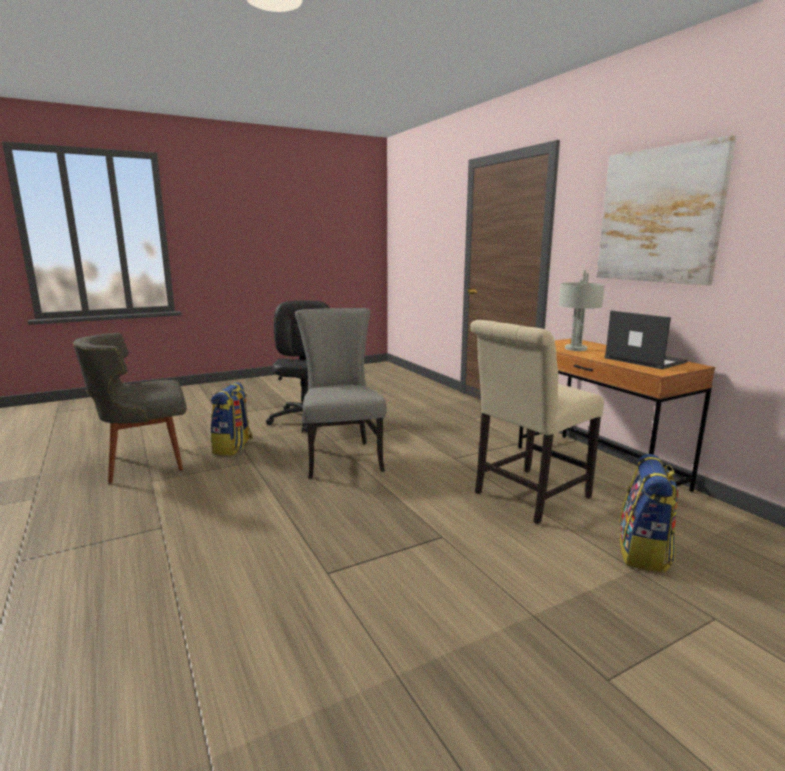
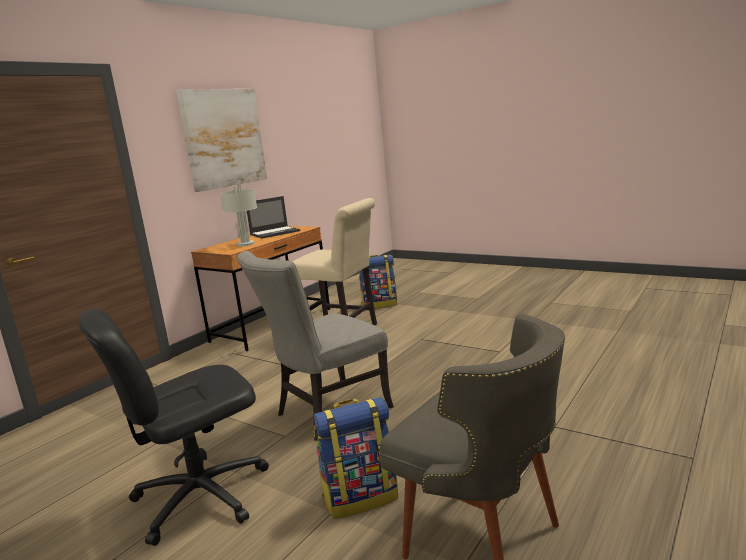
camera: 115 degrees left, 0 degrees up
laptop [605,311,688,369] -> laptop turned 150 degrees counterclockwise [247,196,300,239]

